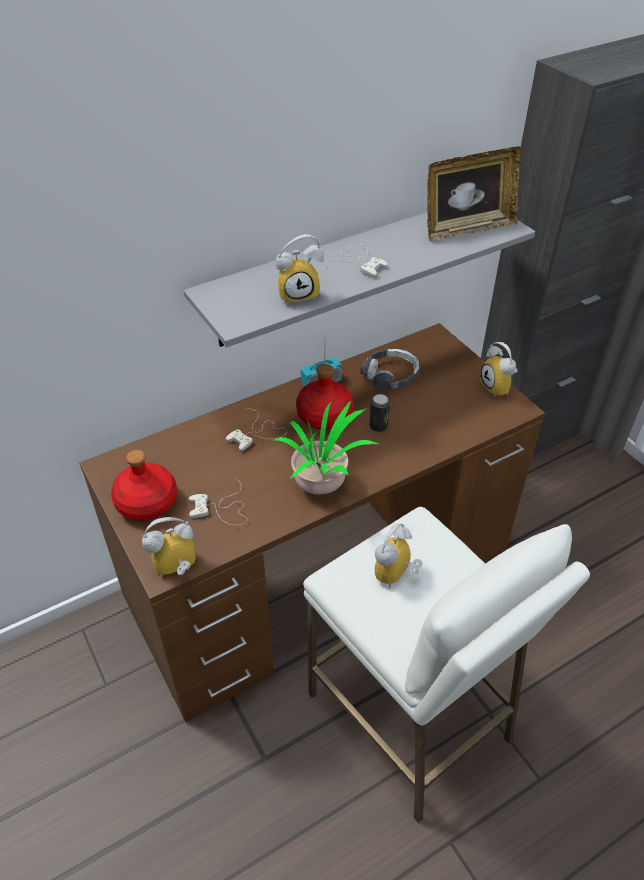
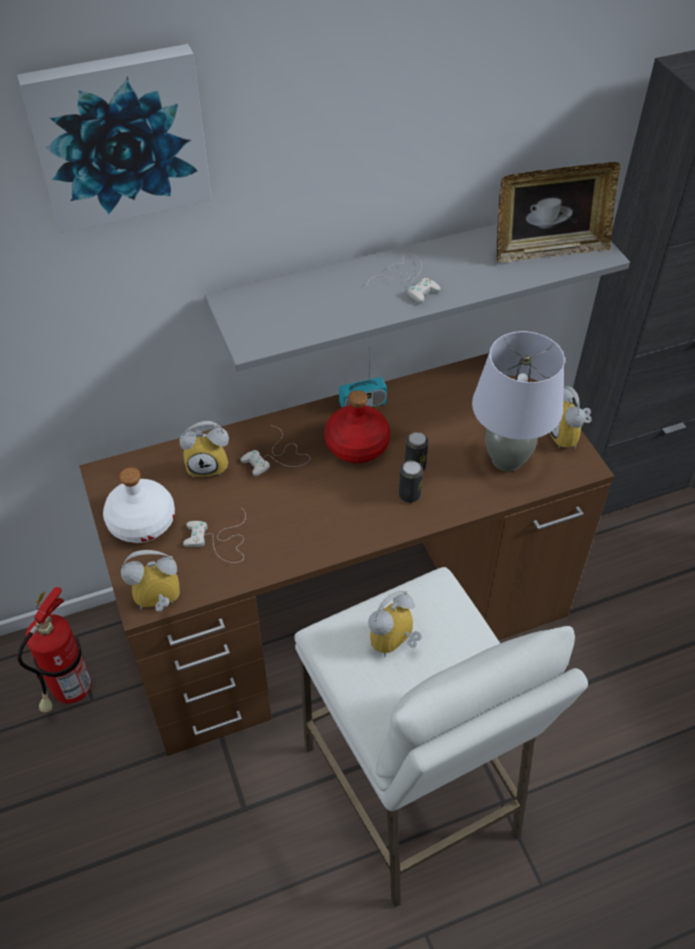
camera: 10 degrees right, 5 degrees up
red bottle [111,450,177,521] -> white bottle [103,467,175,543]
potted plant [273,400,379,494] -> none
alarm clock [276,234,324,305] -> alarm clock moved to [179,421,229,478]
headphones [360,349,420,392] -> none
none -> picture [17,44,212,233]
none -> fire extinguisher [17,587,92,713]
none -> can [399,461,423,503]
none -> grey table lamp [472,331,565,472]

